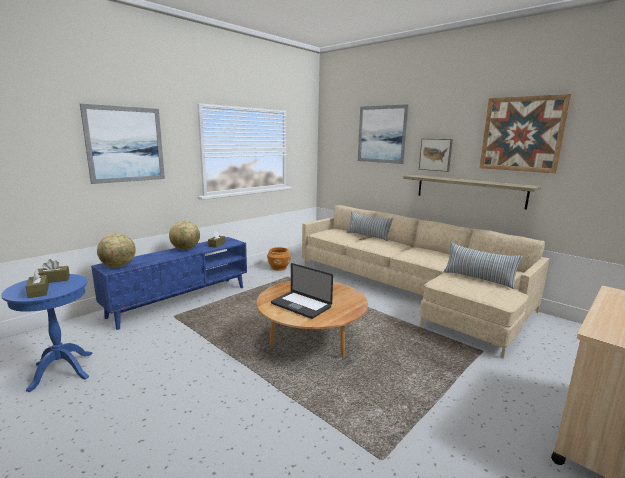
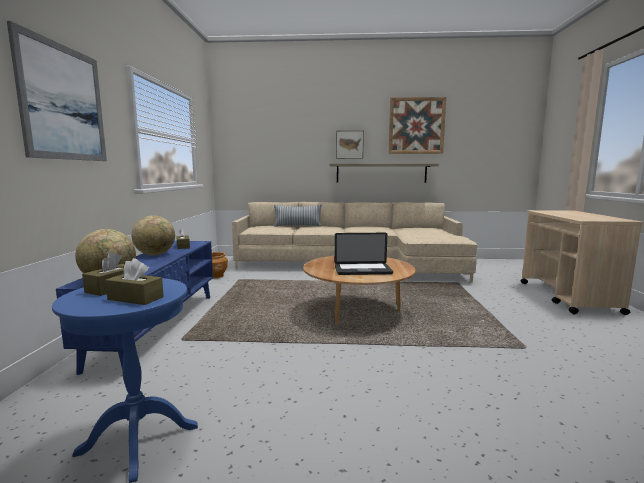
camera: 40 degrees left, 5 degrees down
picture [358,104,409,164] -> none
pillow [444,242,523,289] -> none

